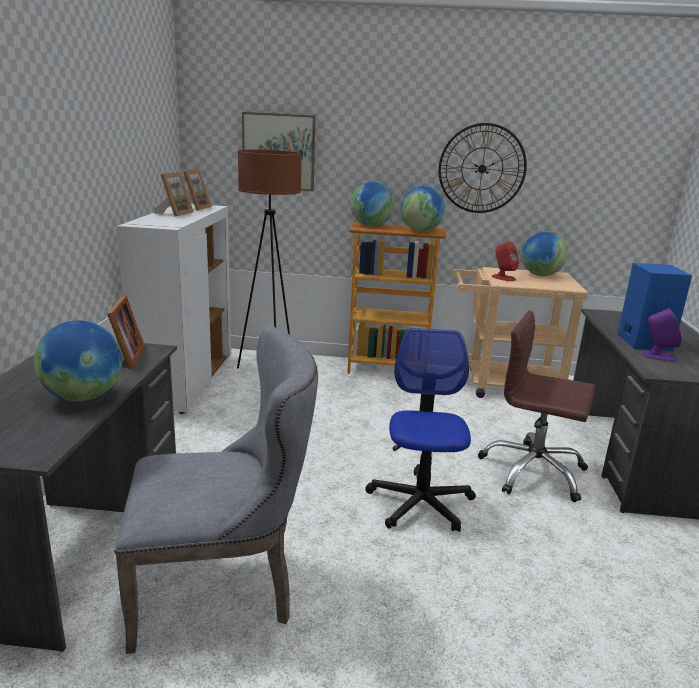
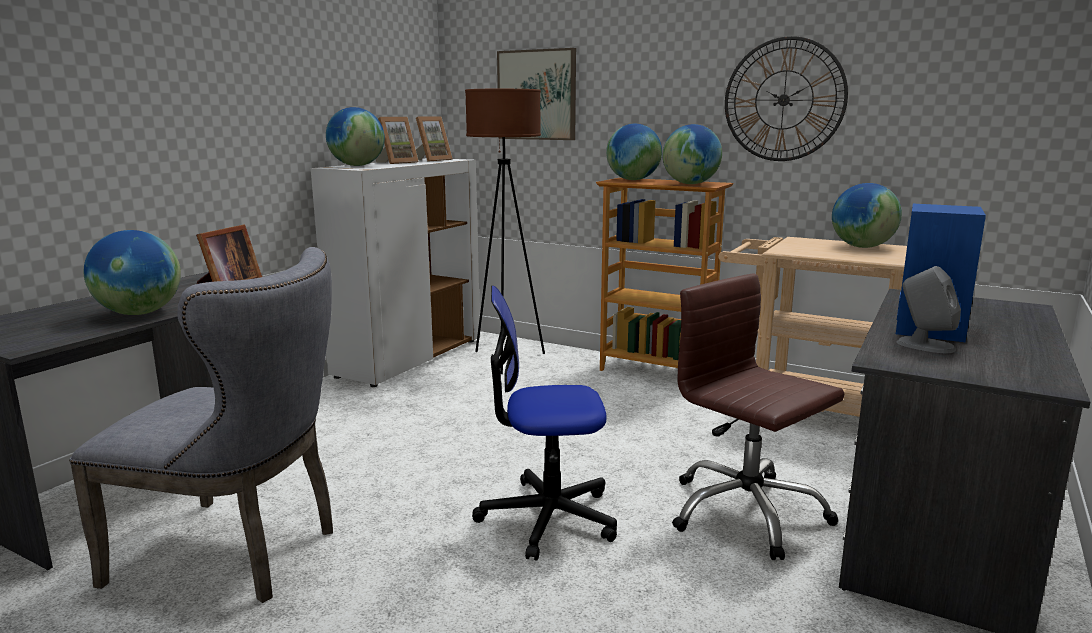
camera: 25 degrees right, 5 degrees down
office chair [365,328,476,532] -> office chair turned 120 degrees counterclockwise [472,286,617,561]
red speaker [492,241,519,281] -> none
purple speaker [641,308,682,362] -> grey speaker [897,266,961,353]
none -> globe [326,107,385,166]

